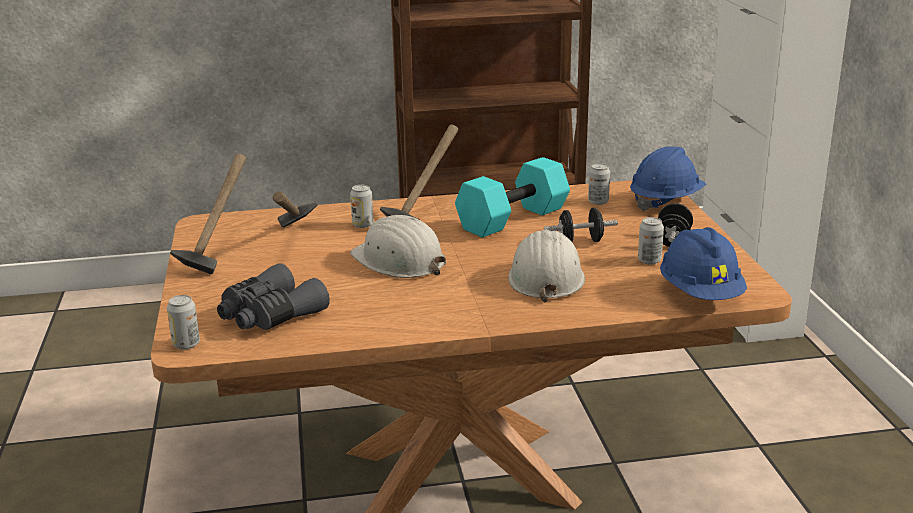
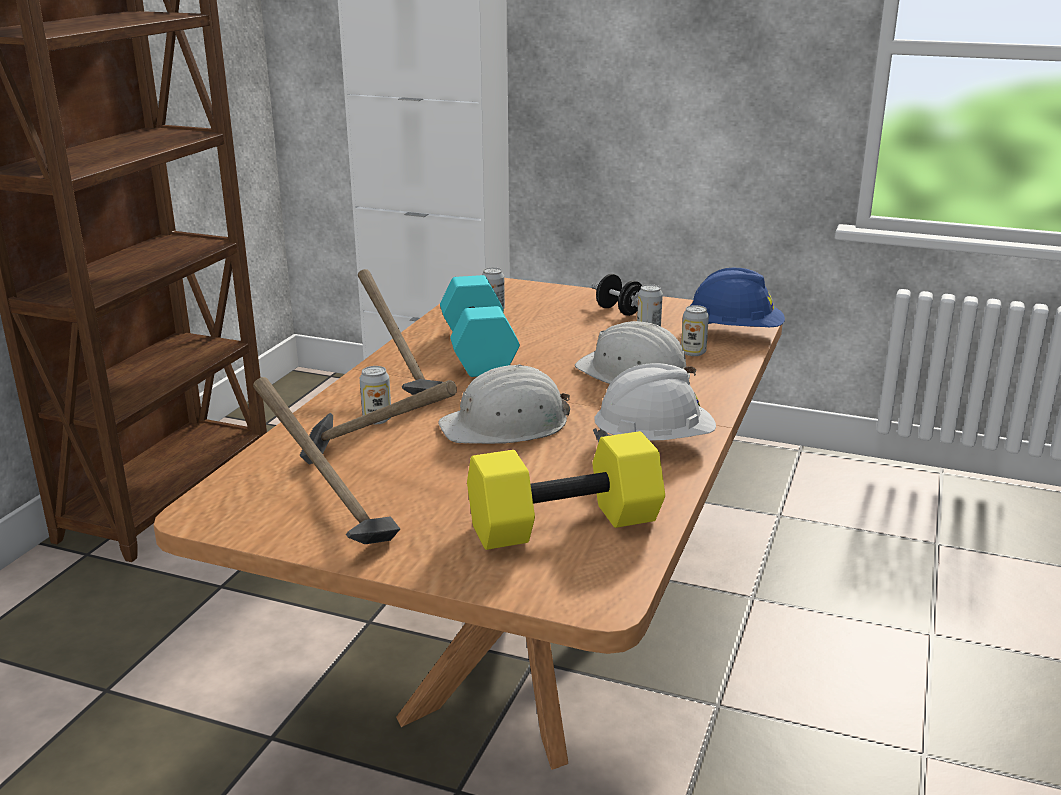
camera: 60 degrees left, 0 degrees up
can [167,295,200,350] -> can moved to [681,305,709,356]
grey binoculars [217,263,330,330] -> yellow dumbbell [467,431,665,550]
black dumbbell [544,208,618,242] -> none
blue hard hat [630,146,706,212] -> none
none -> white hard hat [593,363,716,442]

